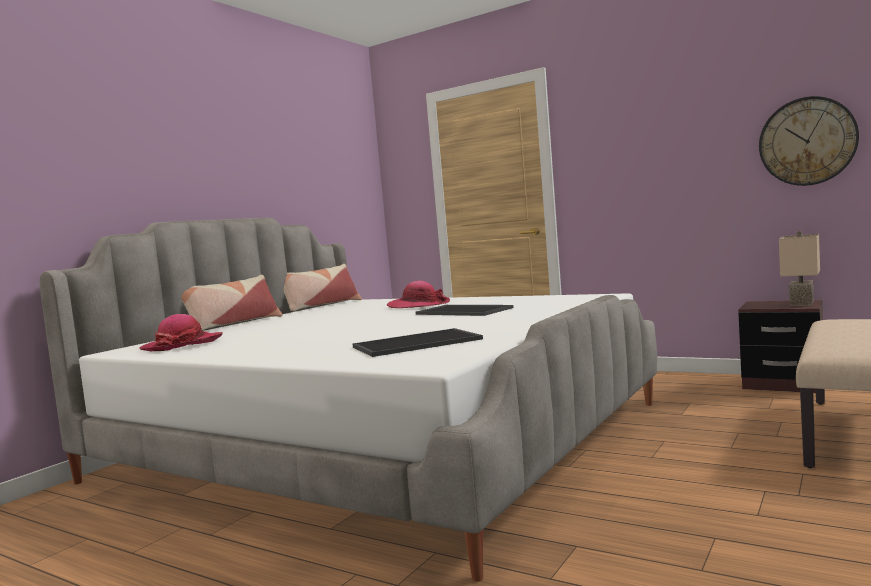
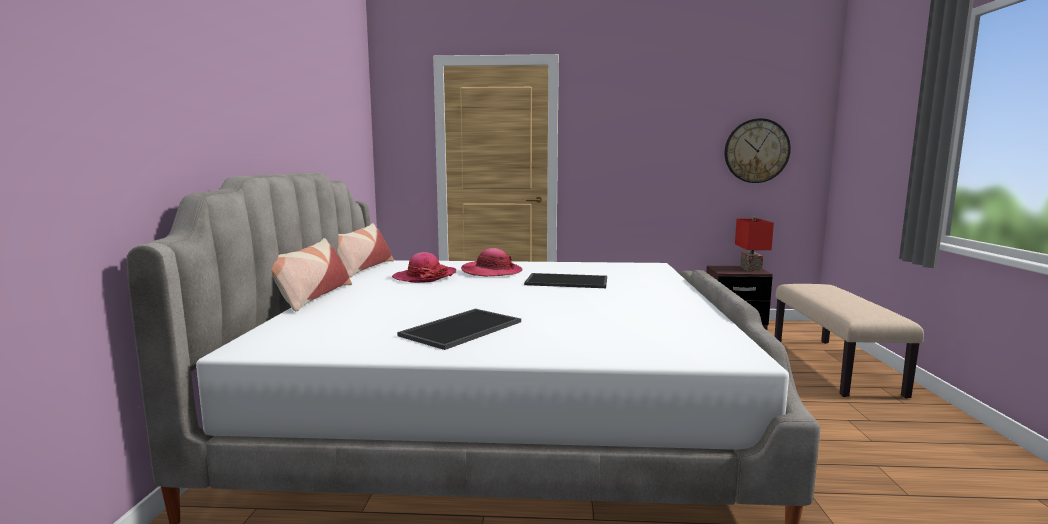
camera: 30 degrees left, 5 degrees up
hat [139,314,223,351] -> hat moved to [392,252,456,283]
tray [353,328,483,357] -> tray moved to [397,309,521,350]
beige table lamp [779,231,820,306] -> red table lamp [735,217,774,271]

